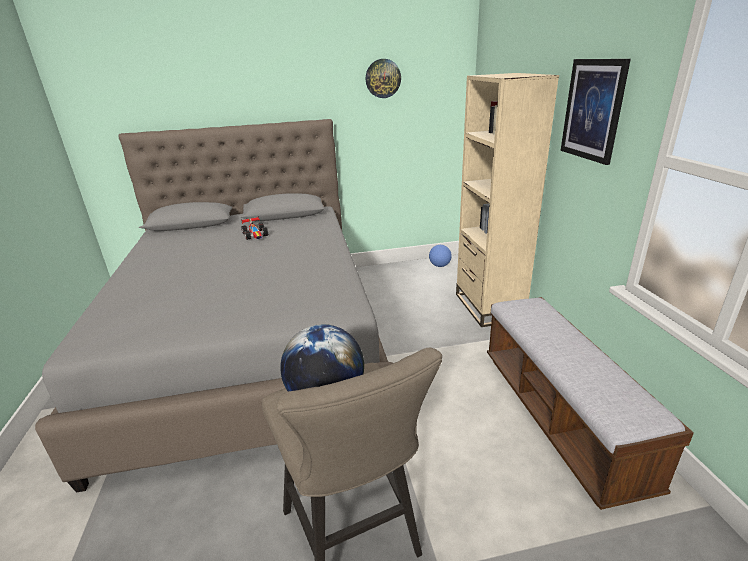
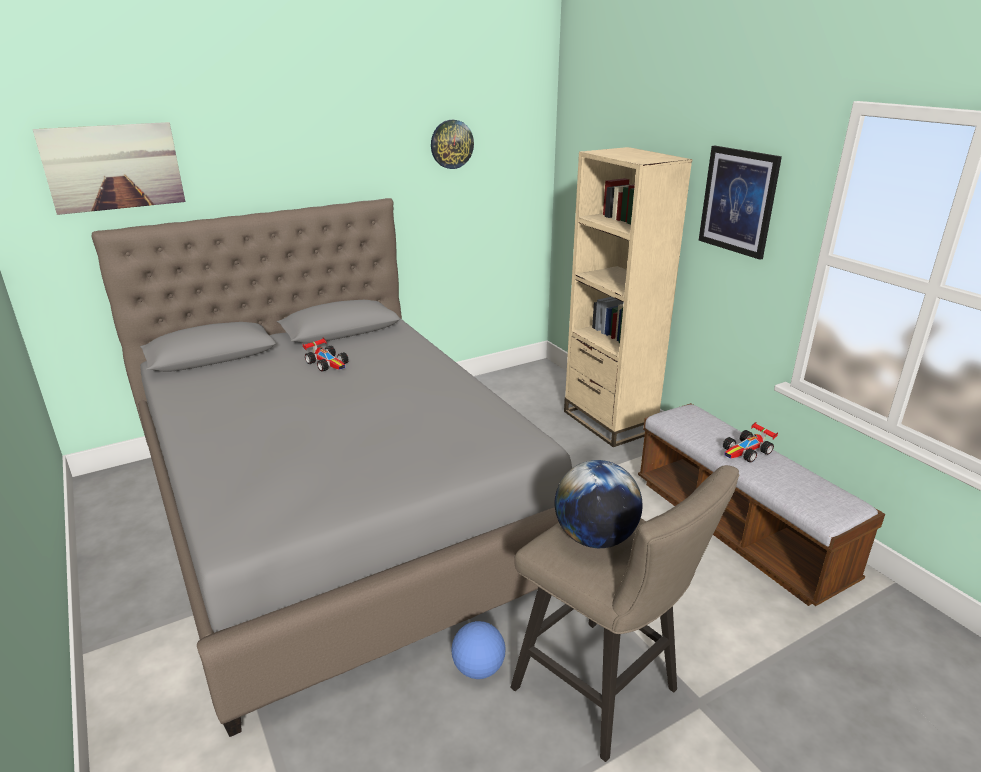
camera: 20 degrees left, 0 degrees up
football [429,245,452,267] -> football moved to [451,621,505,679]
none -> picture [33,122,185,215]
none -> toy car [723,422,778,462]

